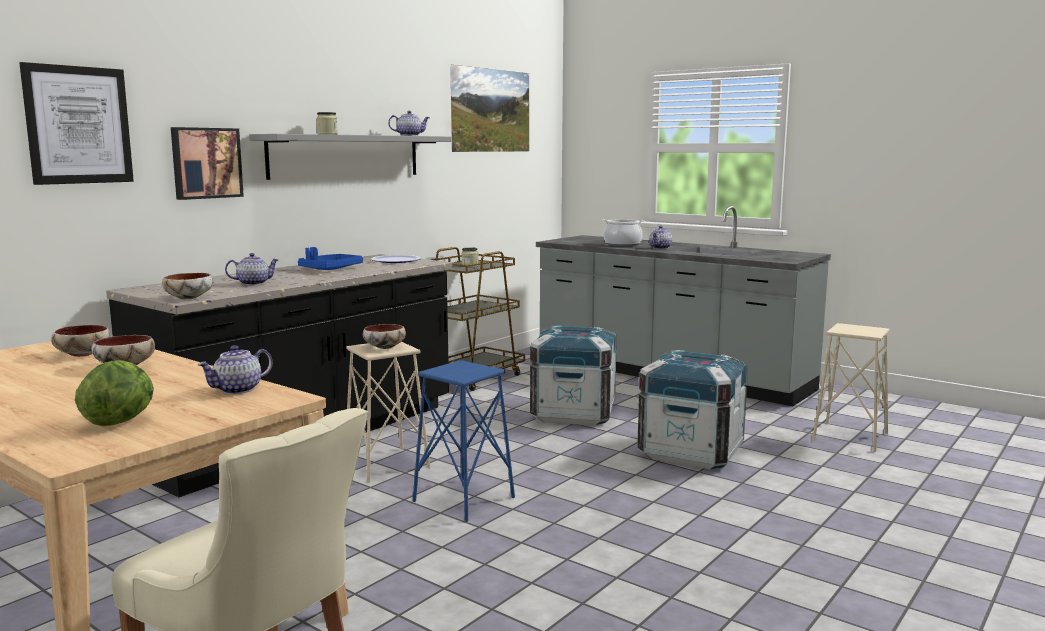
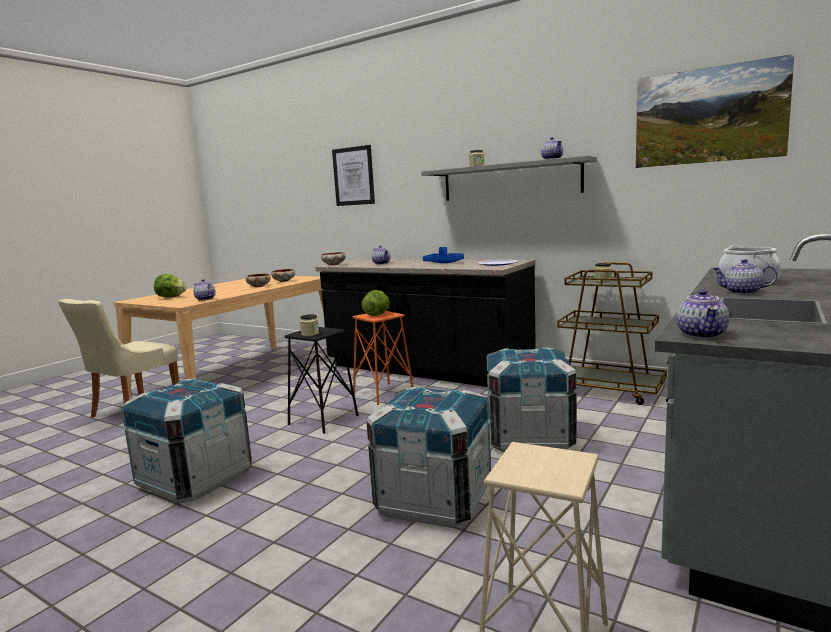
camera: 85 degrees right, 0 degrees up
picture [171,127,244,200] -> none
beige stool [346,342,431,483] -> orange stool [353,311,414,405]
bowl [363,324,406,349] -> lettuce [362,290,390,316]
blue stool [413,360,515,522] -> black stool [285,327,359,434]
none -> crate [121,378,252,503]
none -> jar [300,314,319,336]
none -> teapot [676,289,729,338]

